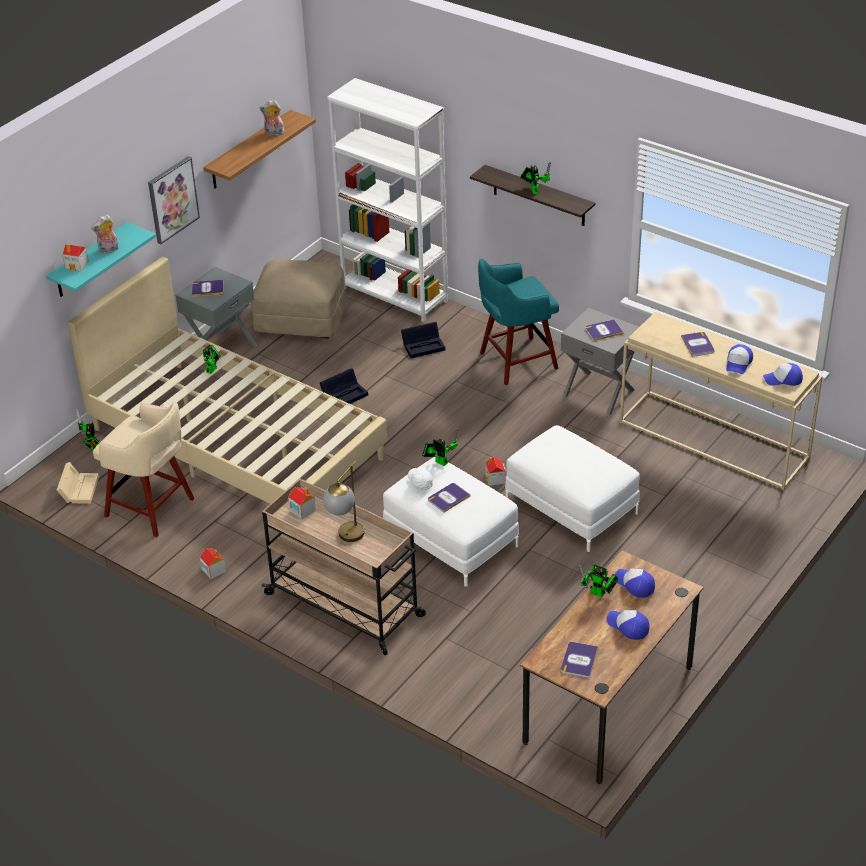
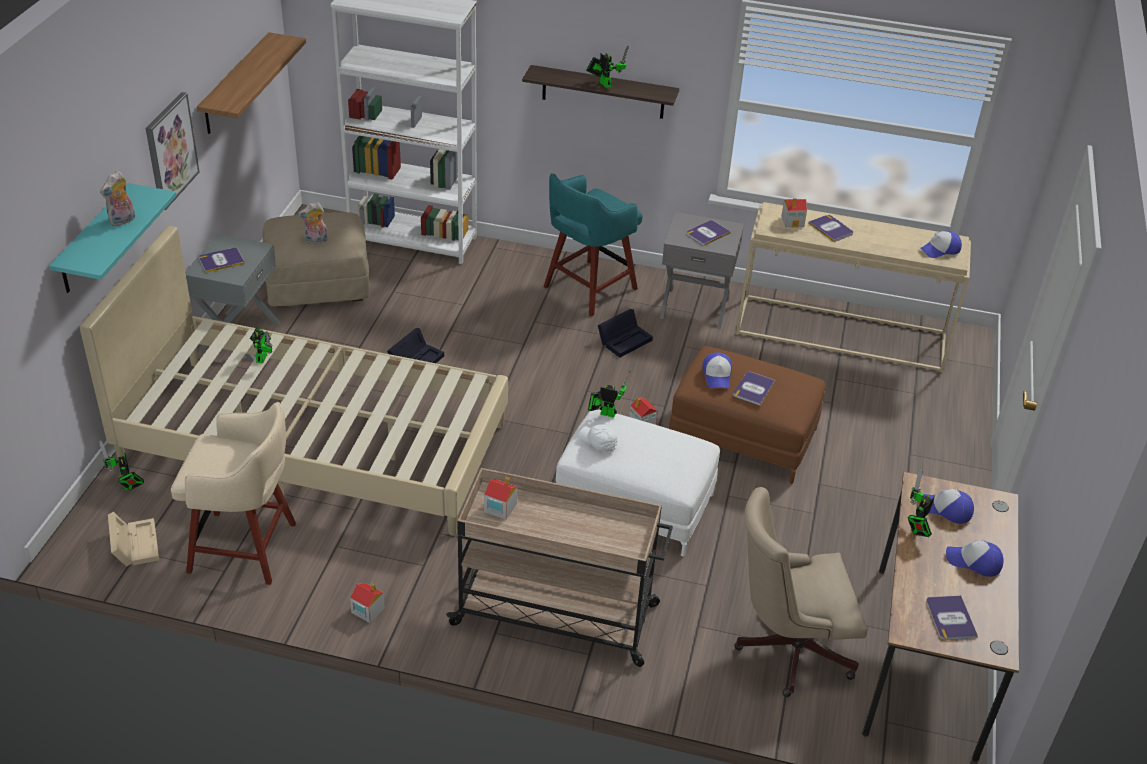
camera: 25 degrees left, 0 degrees up
toy house [62,244,89,271] -> toy house moved to [781,198,807,228]
plush toy [260,100,284,136] -> plush toy moved to [298,202,328,244]
table lamp [323,461,364,542] -> none
black storage box [401,322,445,358] -> black storage box moved to [598,309,653,357]
book [428,483,471,513] -> book moved to [733,372,775,406]
white ottoman [505,425,640,552] -> brown ottoman [669,346,826,484]
toy robot [579,564,618,597] -> toy robot turned 120 degrees clockwise [908,468,935,537]
cap [726,344,753,374] -> cap moved to [702,352,732,388]
none -> beige office chair [734,487,868,697]

